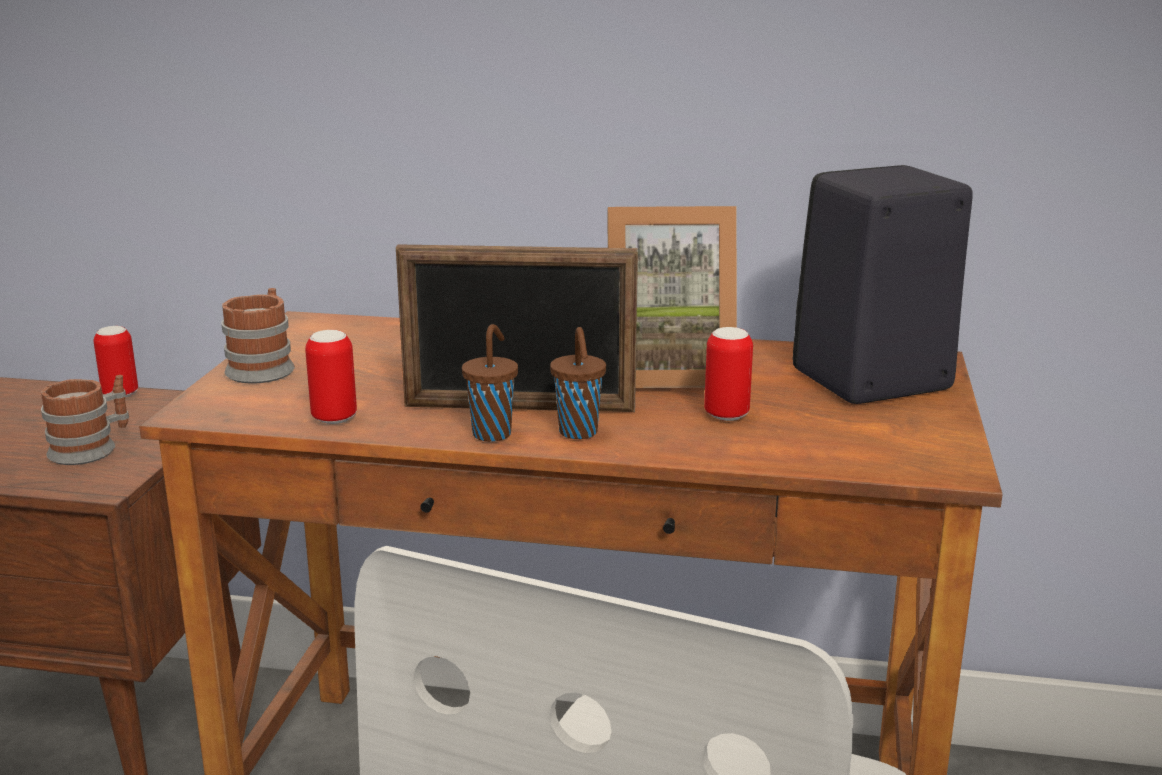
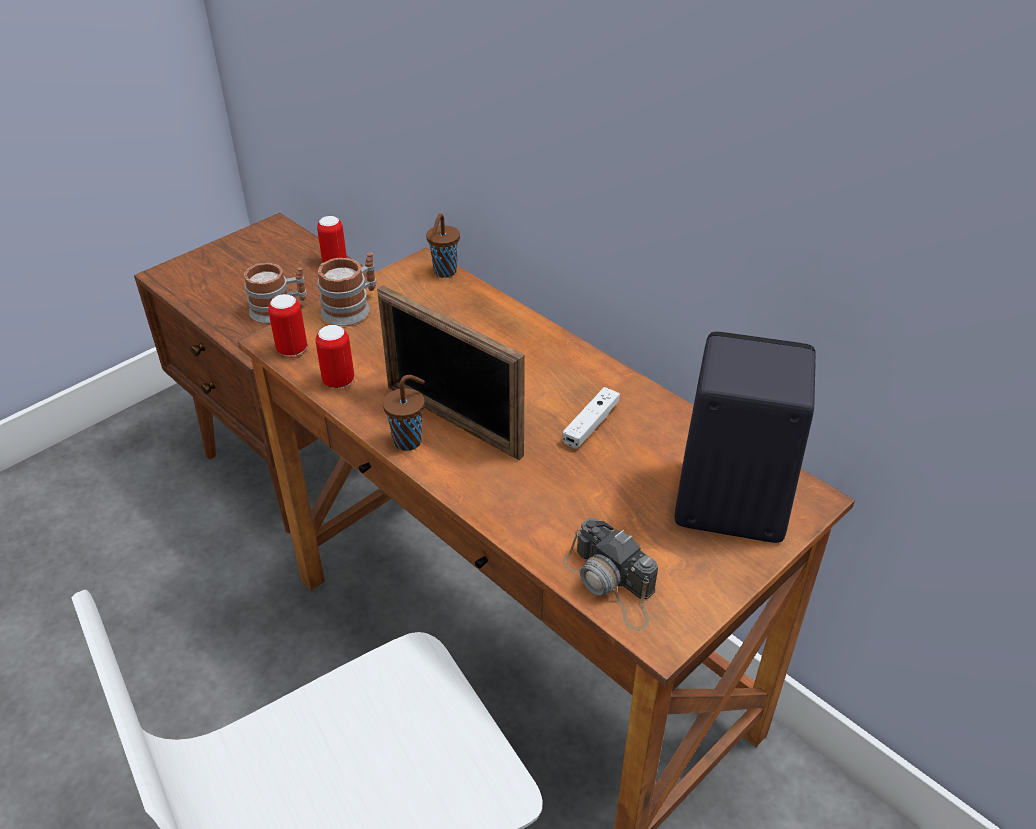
camera: 35 degrees right, 20 degrees up
brown cup [550,327,606,439] -> brown cup moved to [426,214,460,278]
picture frame [607,206,737,388] -> white game controller [562,387,620,449]
can [704,327,753,421] -> can moved to [268,294,307,356]
none -> camera [563,518,658,630]

